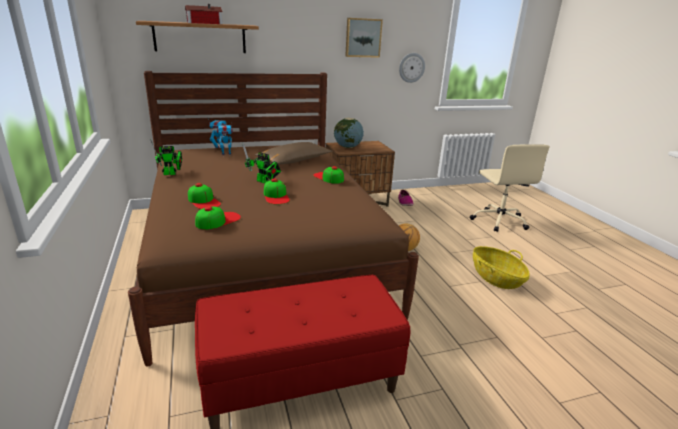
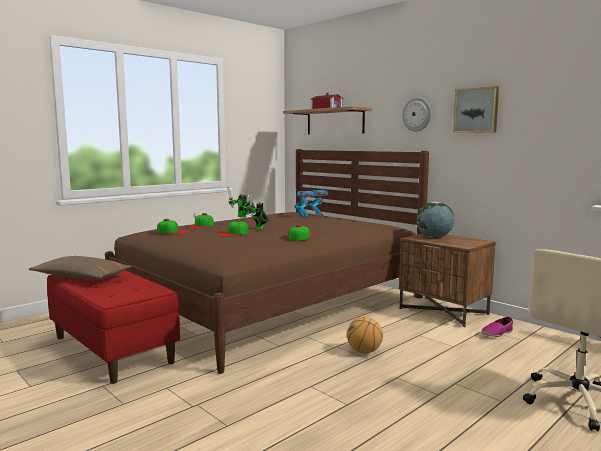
camera: 65 degrees right, 15 degrees down
brown pillow [255,142,333,165] -> brown pillow moved to [28,256,132,280]
wall clock [399,53,425,83] -> wall clock moved to [402,97,431,132]
basket [473,246,530,289] -> none

